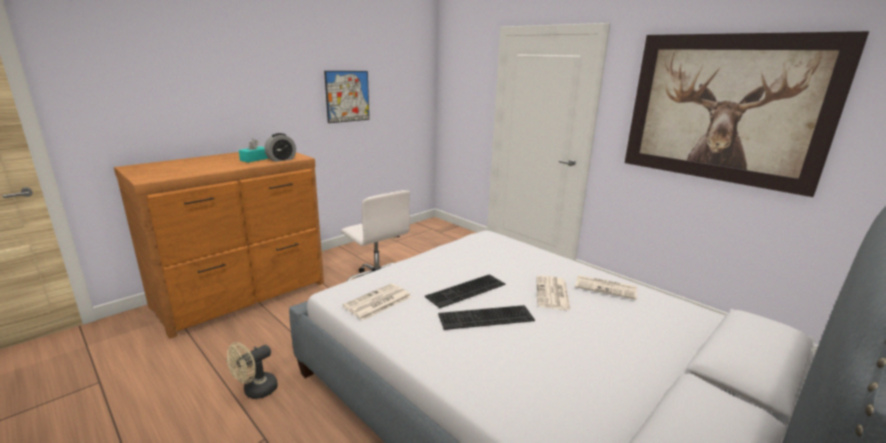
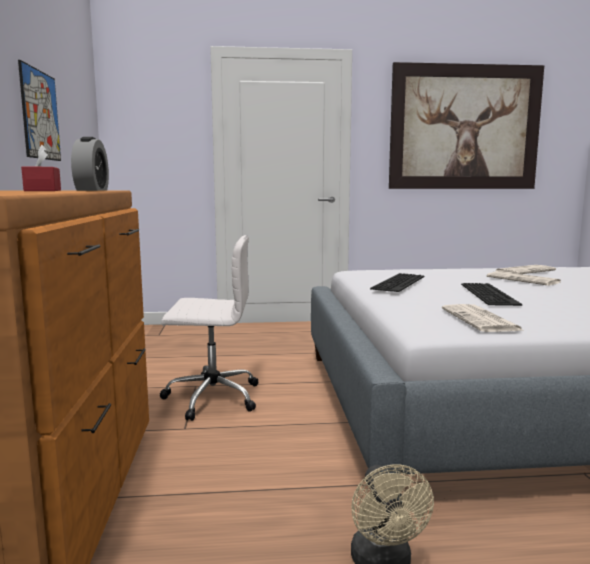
camera: 50 degrees left, 10 degrees down
turquoise tissue box [239,139,269,163] -> red tissue box [21,145,61,191]
keyboard [438,305,535,330] -> keyboard moved to [370,273,424,292]

